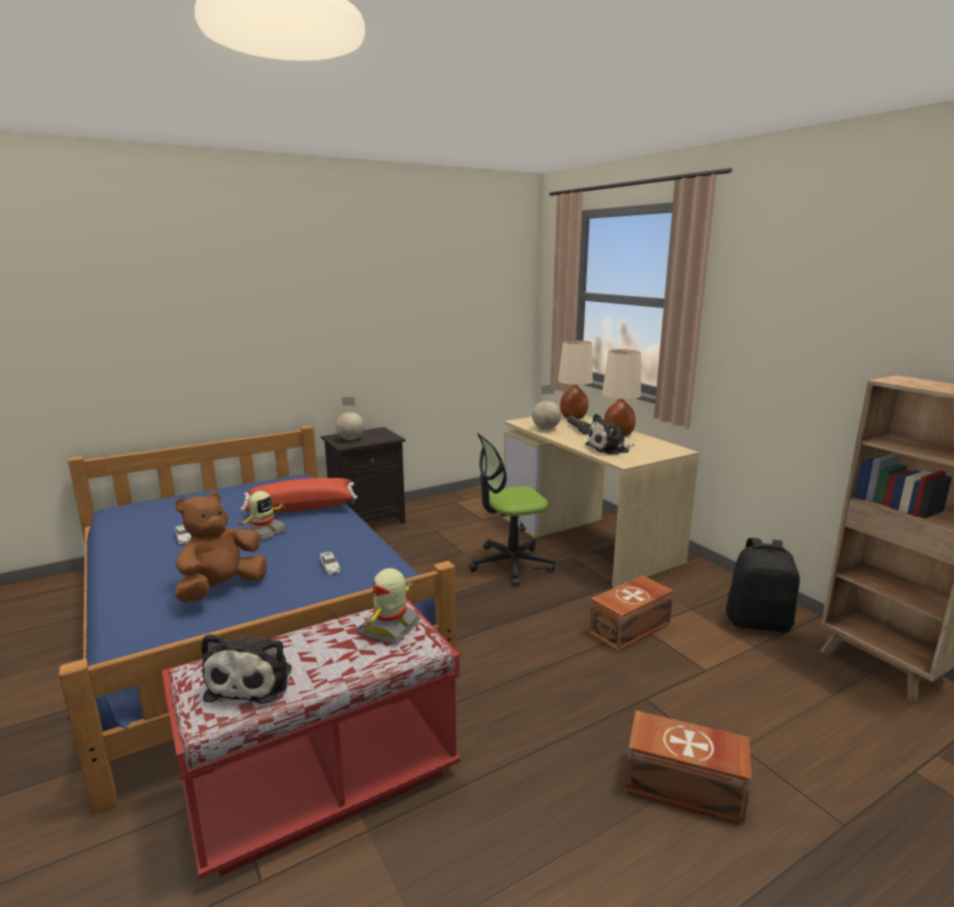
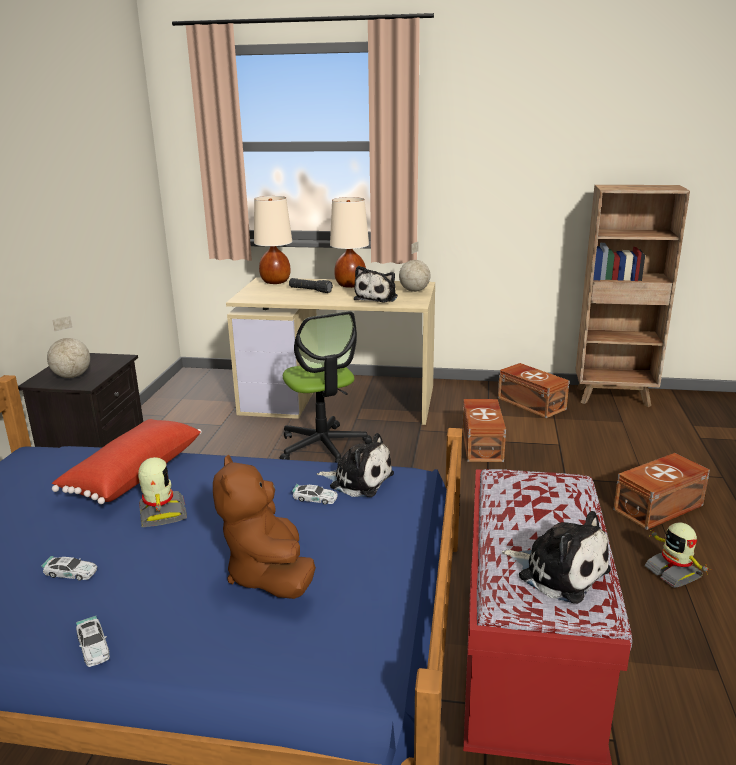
camera: 50 degrees left, 5 degrees up
toy robot [357,568,420,644] -> toy robot moved to [645,523,708,588]
office chair [469,433,555,586] -> office chair turned 45 degrees counterclockwise [280,311,372,463]
globe [532,385,561,430] -> globe moved to [399,241,430,292]
black backpack [726,538,800,633] -> brown storage box [498,363,569,418]
none -> toy car [76,616,110,667]
none -> plush toy [317,433,394,497]

